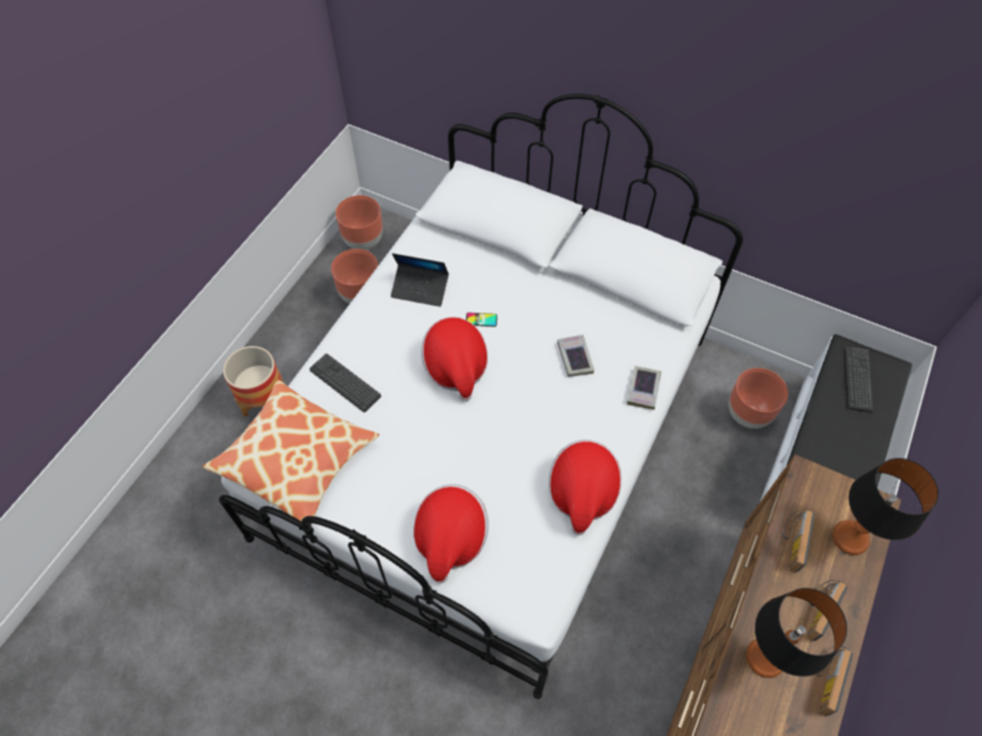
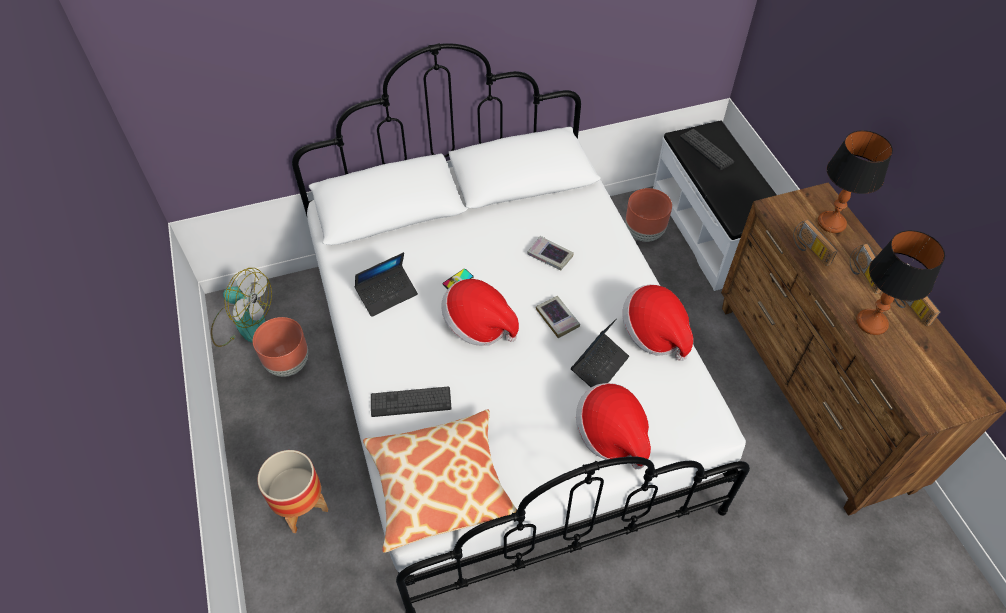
camera: 45 degrees left, 5 degrees down
brown planter [336,195,383,250] -> fan [211,268,272,347]
book [627,366,662,410] -> book moved to [536,296,580,338]
none -> laptop [571,318,629,387]

